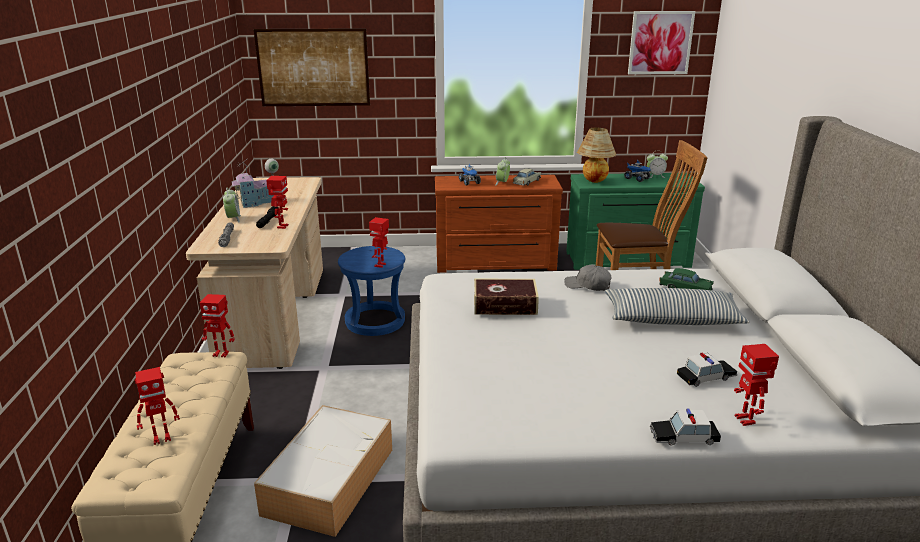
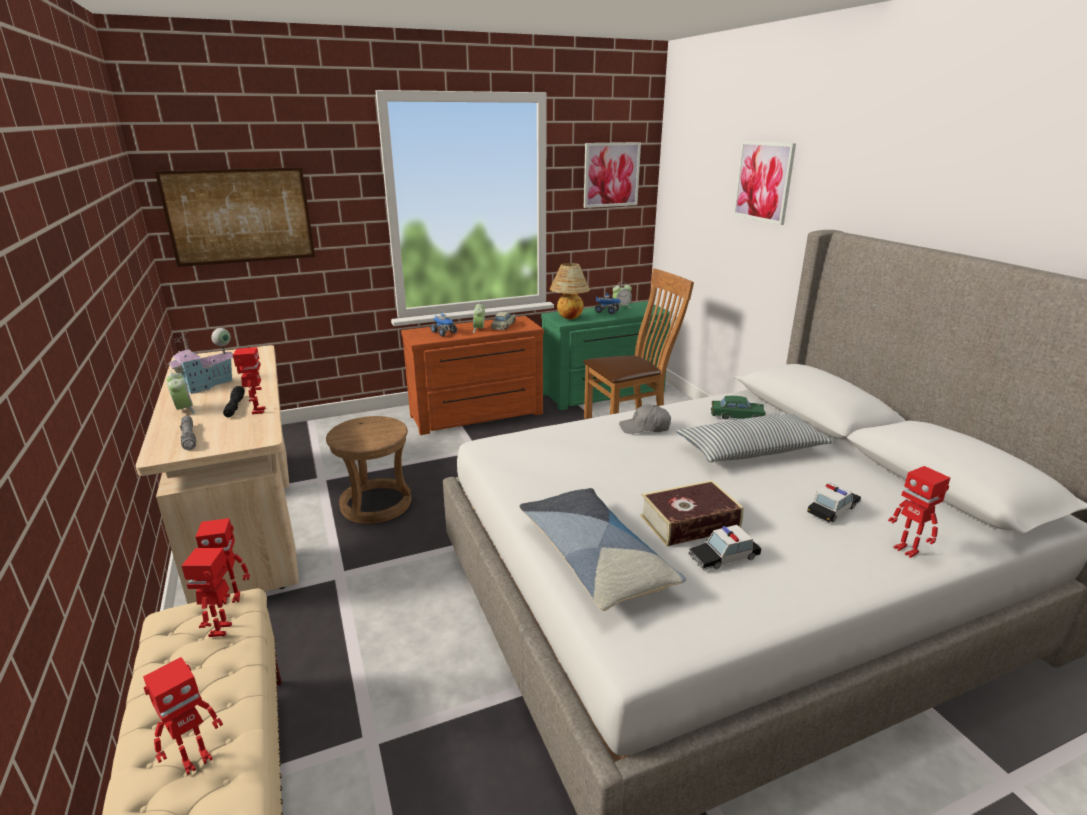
camera: 20 degrees left, 0 degrees up
storage box [254,405,392,537] -> none
blue stool [338,246,405,336] -> brown stool [326,416,411,524]
toy robot [369,217,389,268] -> toy robot moved to [182,548,232,637]
book [474,279,539,315] -> book moved to [640,480,744,546]
toy car [650,408,721,445] -> toy car moved to [688,525,761,570]
none -> pillow [520,488,686,611]
none -> picture [733,141,796,225]

